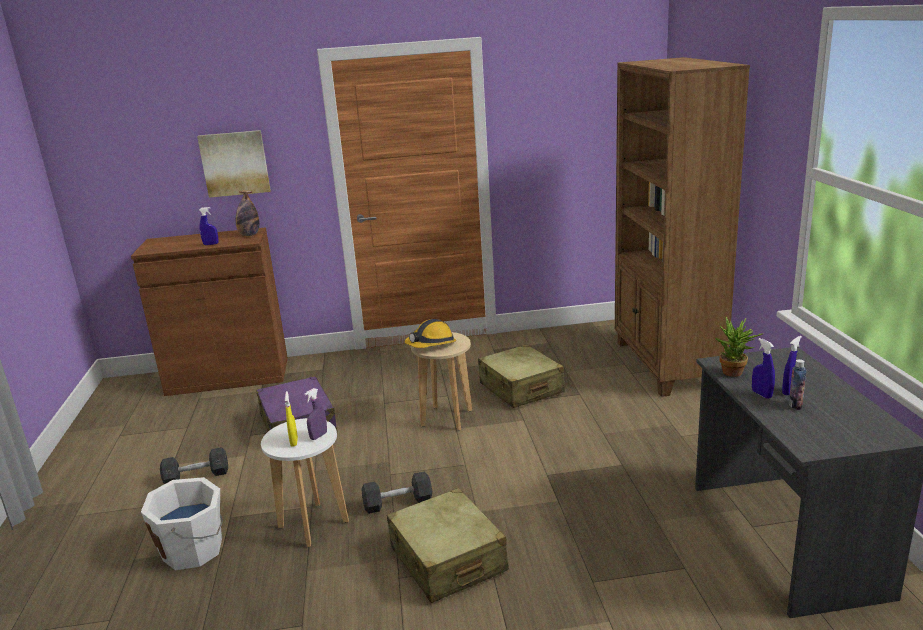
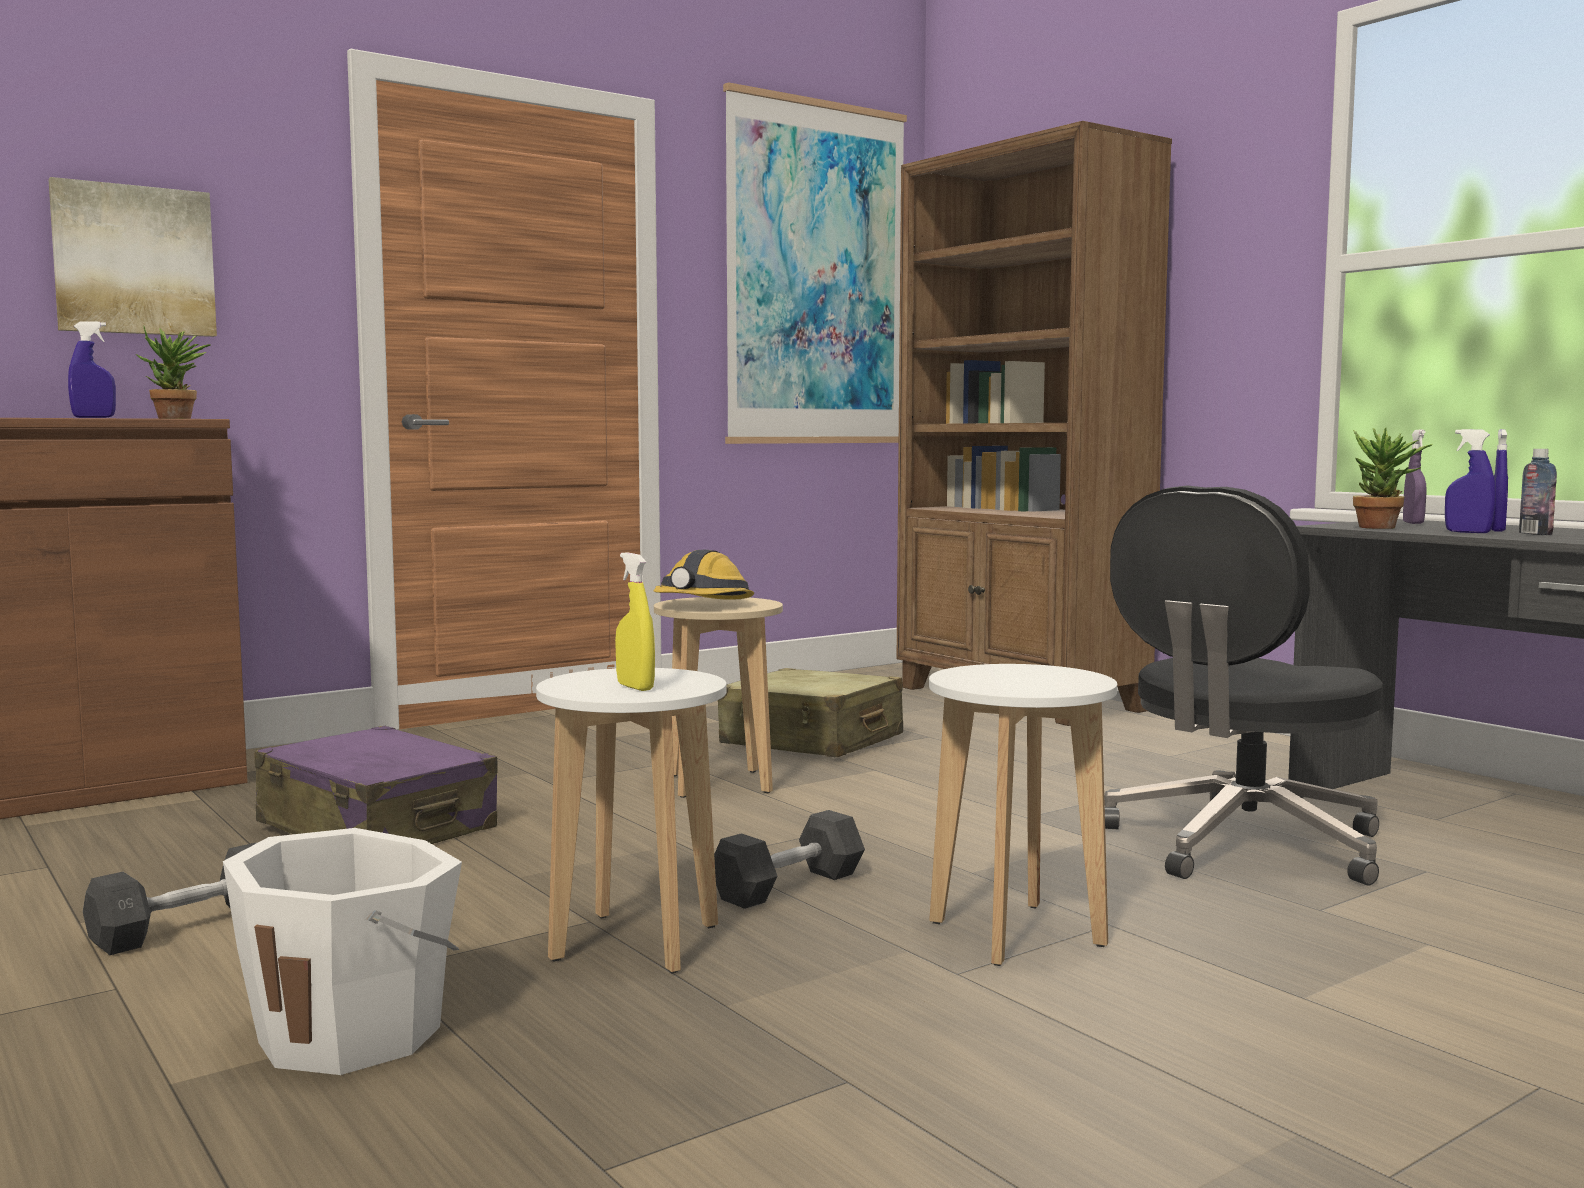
camera: 30 degrees left, 15 degrees down
bottle [236,190,259,236] -> potted plant [136,325,211,419]
purple spray bottle [304,388,327,440] -> purple spray bottle moved to [1403,429,1427,524]
beige suitcase [387,488,509,603] -> white stool [929,664,1117,966]
none -> picture [723,82,907,444]
none -> black office chair [1104,486,1383,886]

